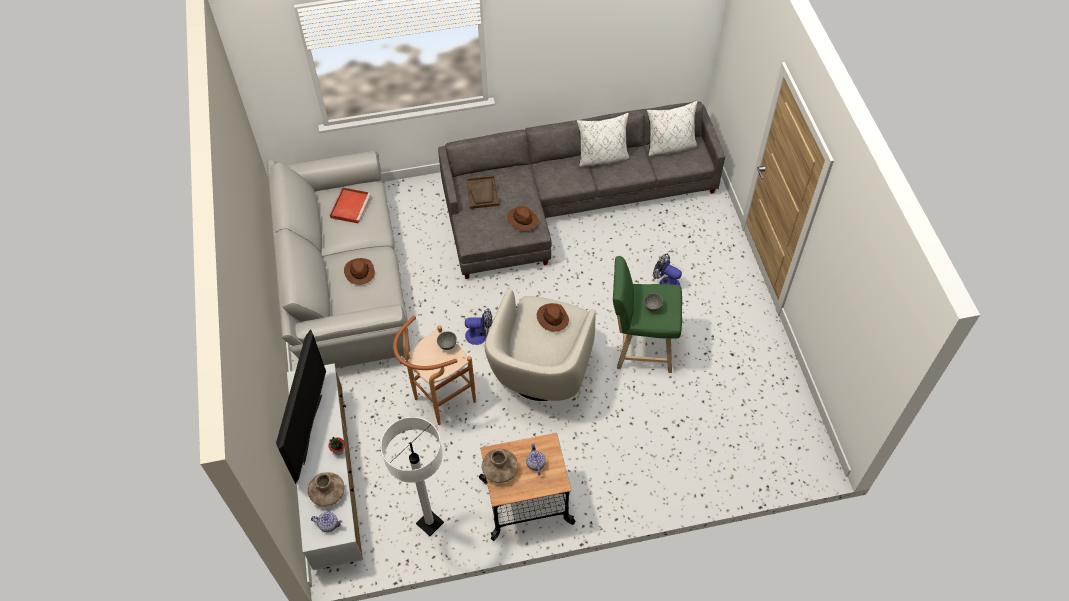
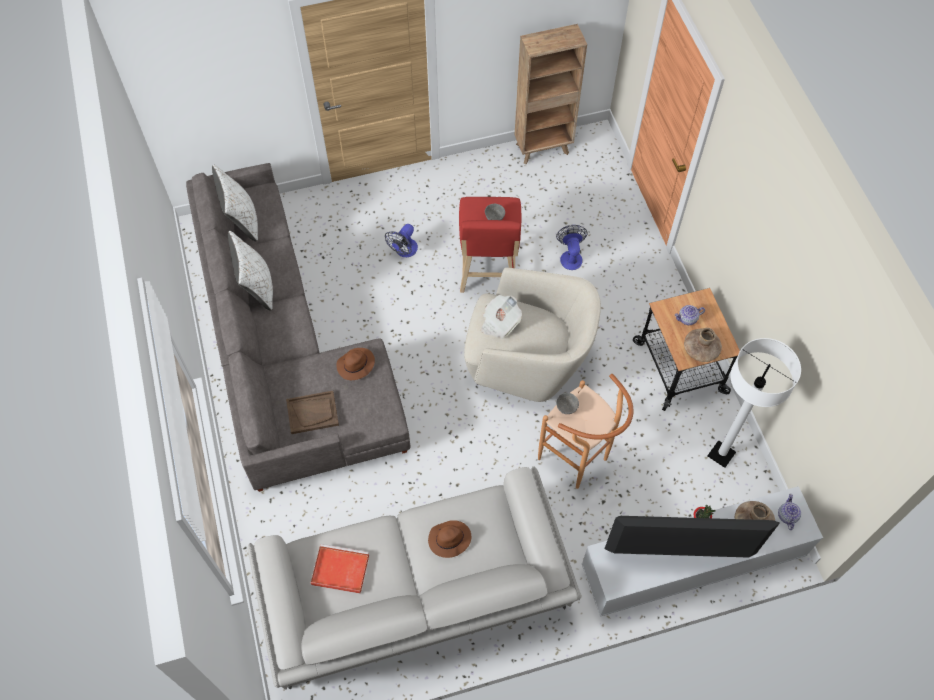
camera: 95 degrees left, 5 degrees up
fan [465,309,493,345] -> fan moved to [556,225,588,270]
brown hat [537,303,569,332] -> newspaper [481,295,522,339]
green stool [613,256,682,373] -> red stool [459,197,521,293]
none -> brown bookcase [514,24,587,164]

